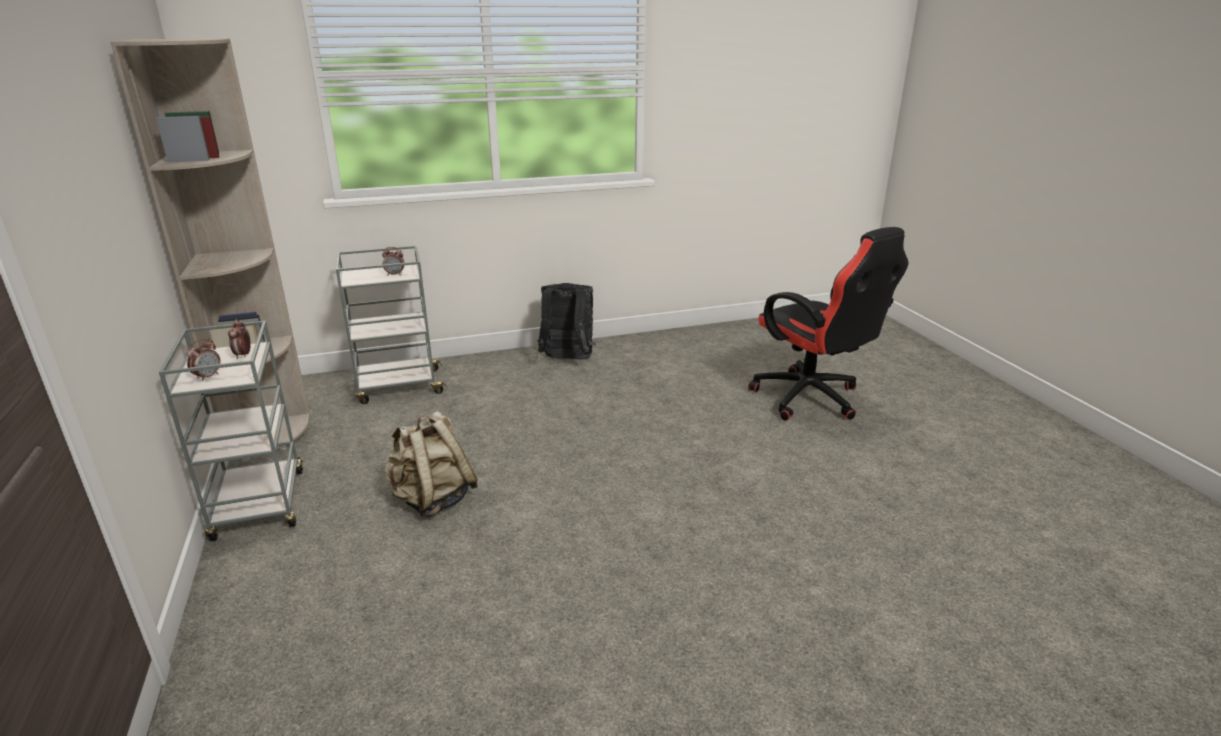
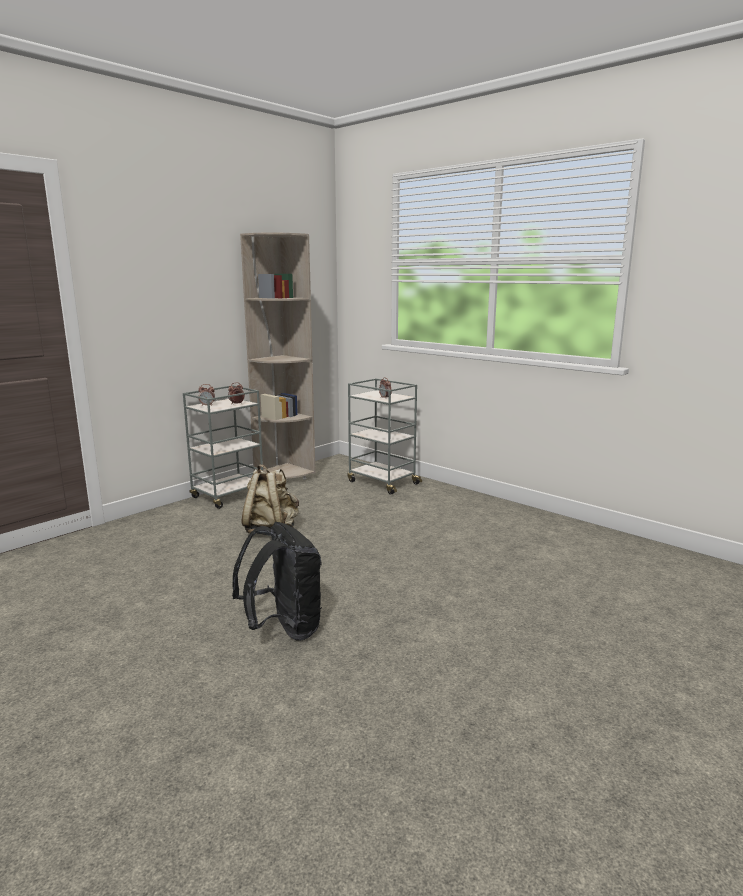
camera: 60 degrees right, 10 degrees down
black backpack [537,283,596,359] -> black backpack moved to [232,522,322,641]
black office chair [748,227,909,421] -> none

